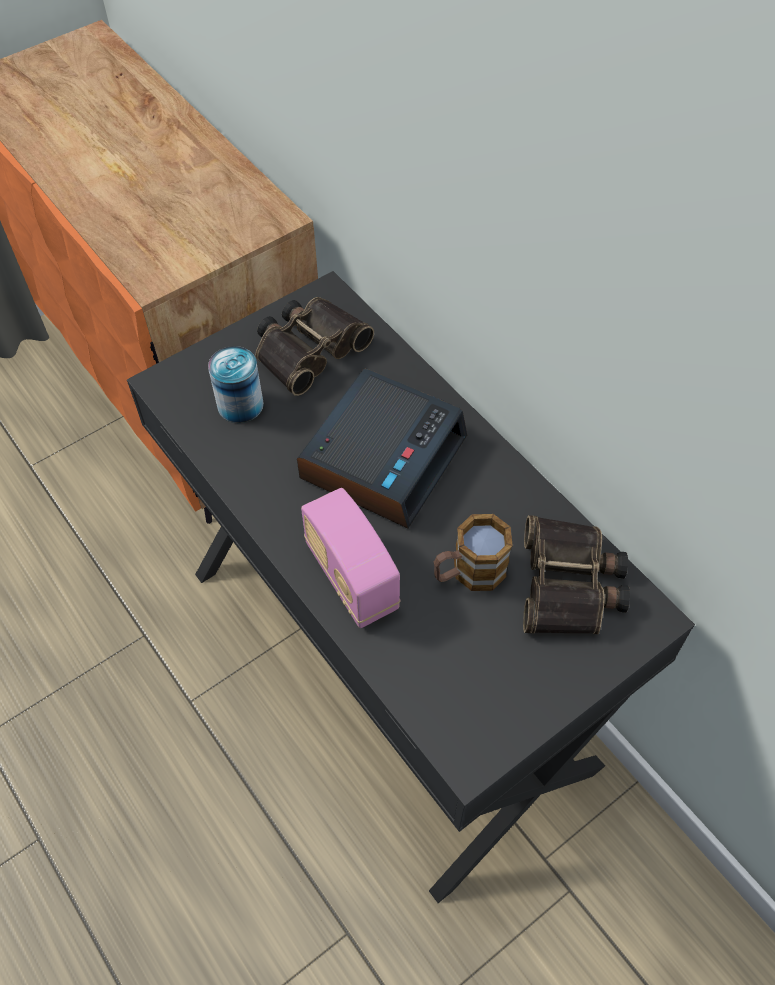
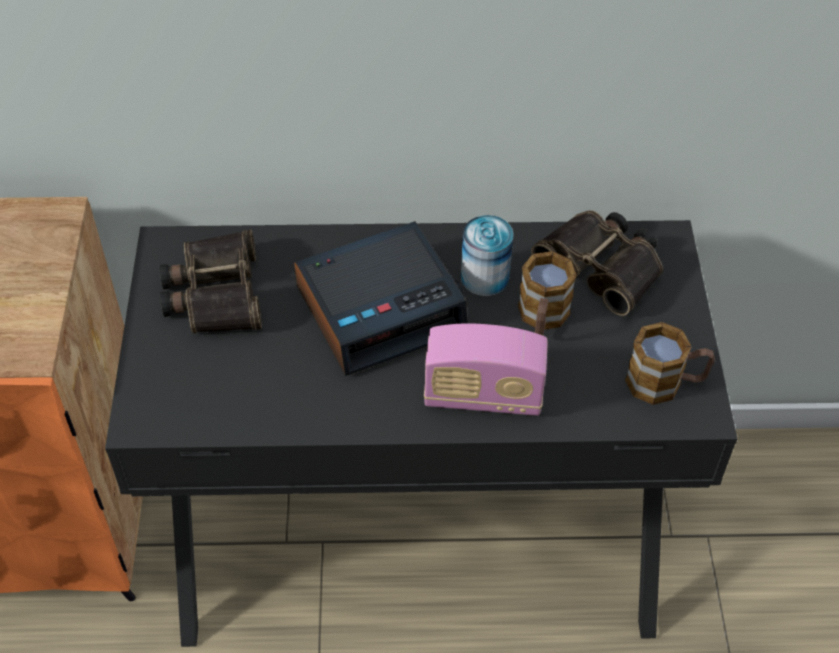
camera: 55 degrees left, 5 degrees down
can [208,346,264,423] -> can moved to [461,215,514,296]
alarm clock [297,368,467,529] -> alarm clock turned 90 degrees clockwise [294,221,468,376]
none -> mug [625,322,715,405]

